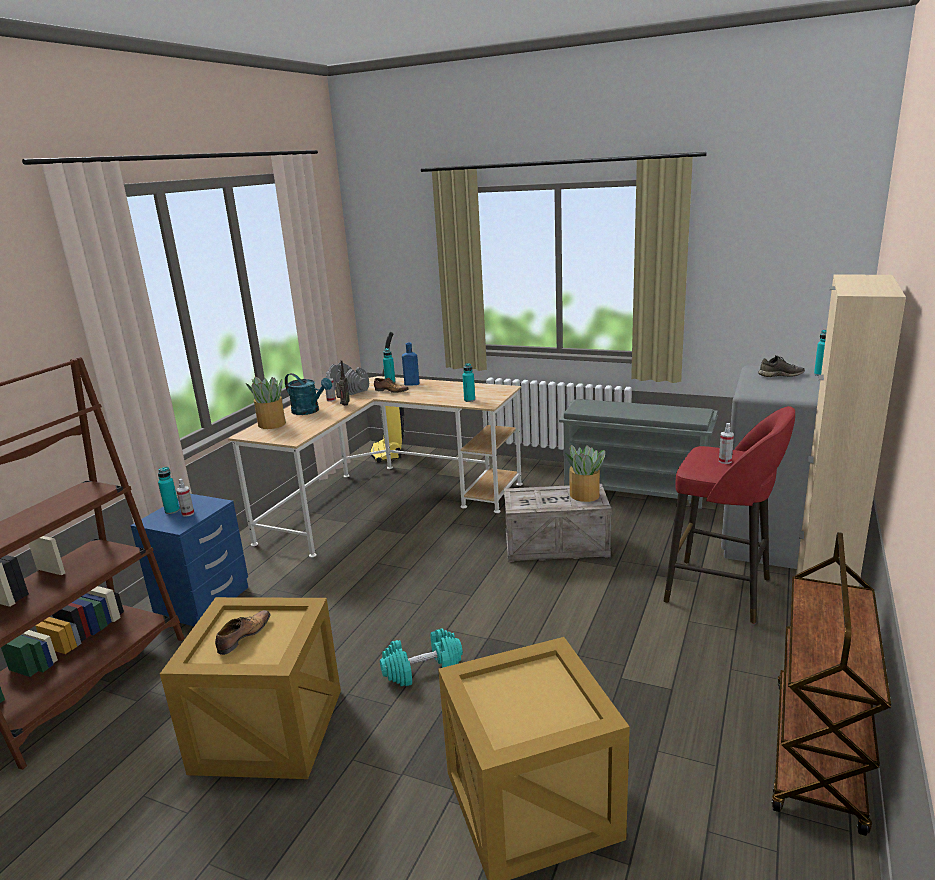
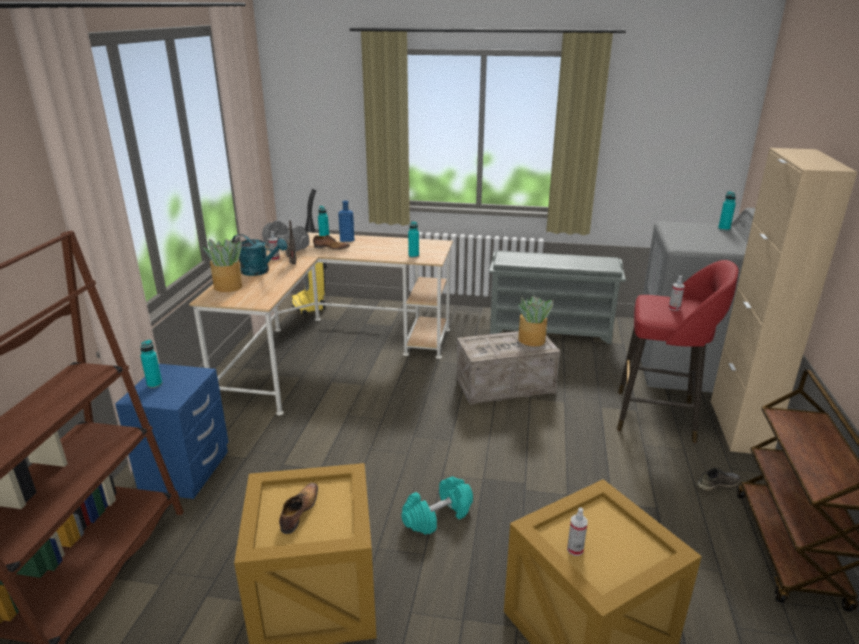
camera: 15 degrees left, 5 degrees up
spray bottle [176,479,194,517] -> spray bottle moved to [567,507,588,556]
grey shoe [758,355,805,377] -> grey shoe moved to [697,468,741,491]

